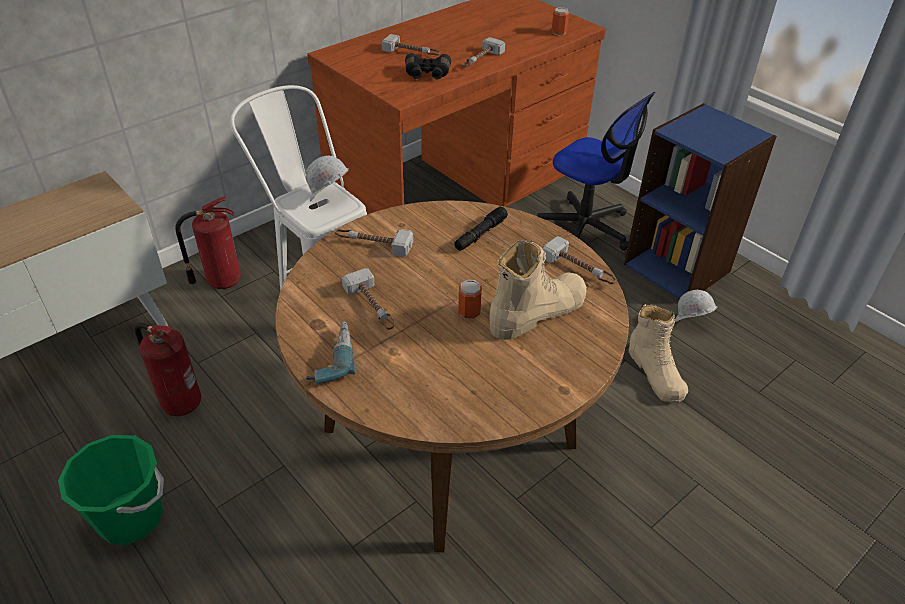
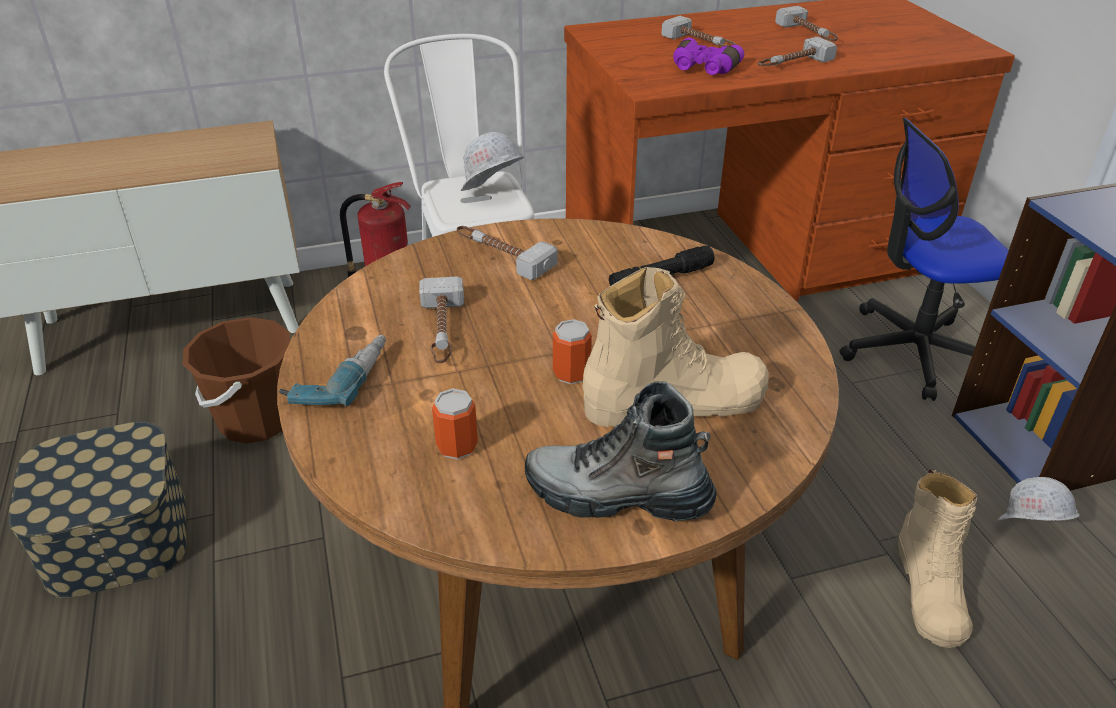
camera: 25 degrees right, 5 degrees down
green bucket [58,435,164,545] -> storage box [8,422,187,598]
fire extinguisher [135,323,201,416] -> brown bucket [183,317,290,444]
black binoculars [405,53,451,79] -> purple binoculars [673,38,744,75]
office chair [537,92,655,251] -> office chair turned 105 degrees clockwise [840,118,1009,401]
hammer [542,236,616,284] -> hammer moved to [775,6,838,41]
can [552,7,569,35] -> can moved to [432,388,478,459]
none -> boot [525,381,716,521]

